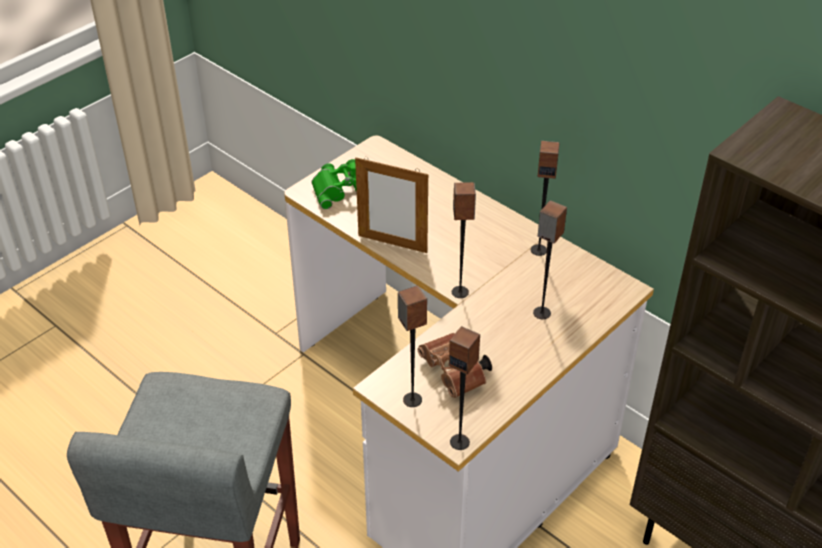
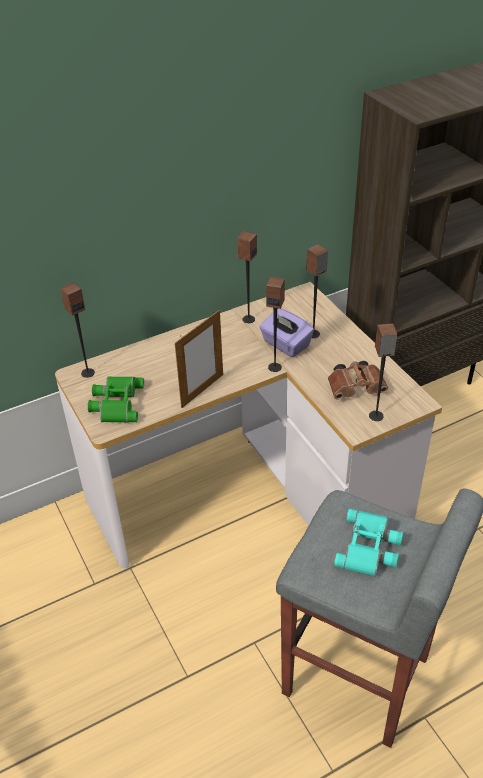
camera: 70 degrees left, 0 degrees up
speaker [449,326,480,450] -> speaker moved to [60,282,95,378]
none -> purple tissue box [259,308,314,357]
none -> turquoise binoculars [334,509,403,577]

